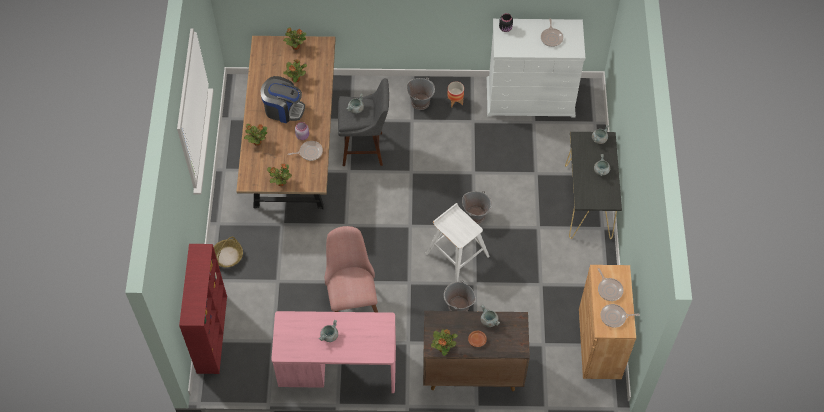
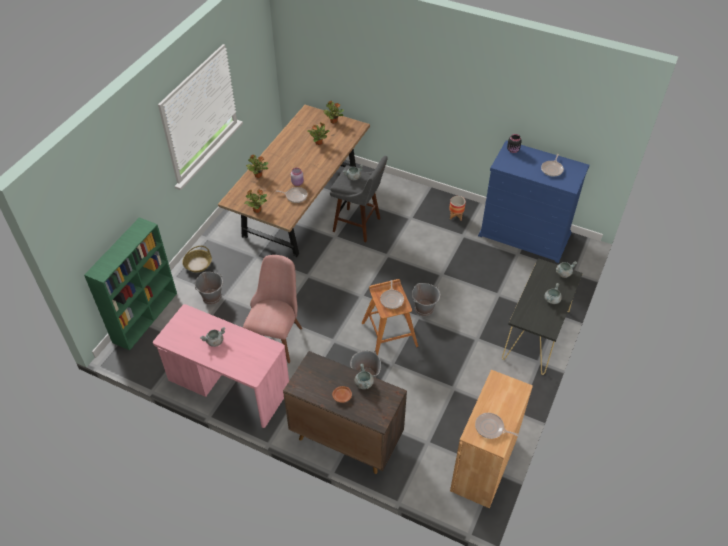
camera: 25 degrees right, 10 degrees down
red bookcase [179,244,227,374] -> green bookcase [84,217,177,351]
coffee machine [261,76,305,123] -> none
grey bucket [407,77,435,110] -> grey bucket moved to [195,272,223,305]
white stool [425,203,490,282] -> brown stool [362,279,418,356]
potted plant [431,329,458,356] -> none
white dresser [487,19,585,117] -> blue dresser [478,140,589,263]
frying pan [597,268,623,301] -> frying pan moved to [380,280,404,309]

